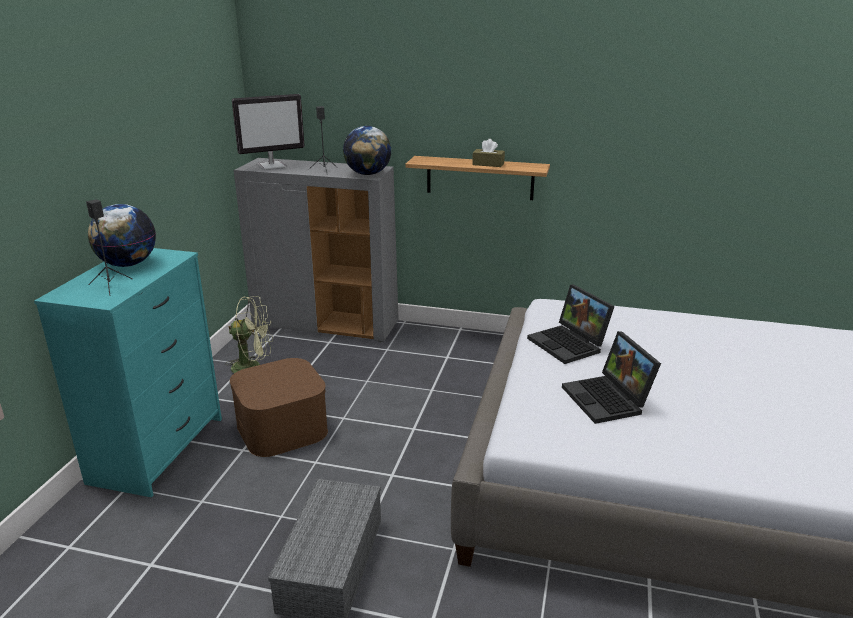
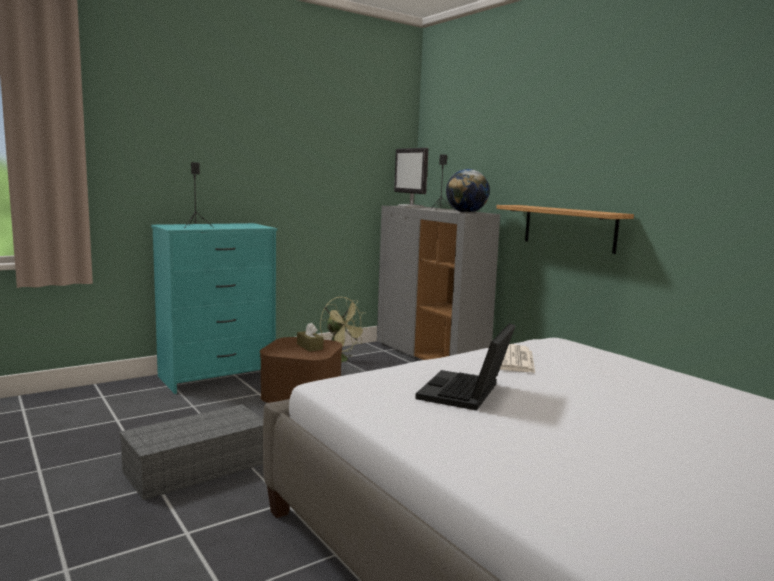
camera: 40 degrees right, 15 degrees down
globe [88,204,156,267] -> none
monitor [232,94,305,170] -> monitor turned 45 degrees clockwise [394,148,428,207]
brown tissue box [472,139,505,167] -> brown tissue box moved to [297,323,323,352]
laptop [527,284,615,364] -> newspaper [500,344,535,373]

